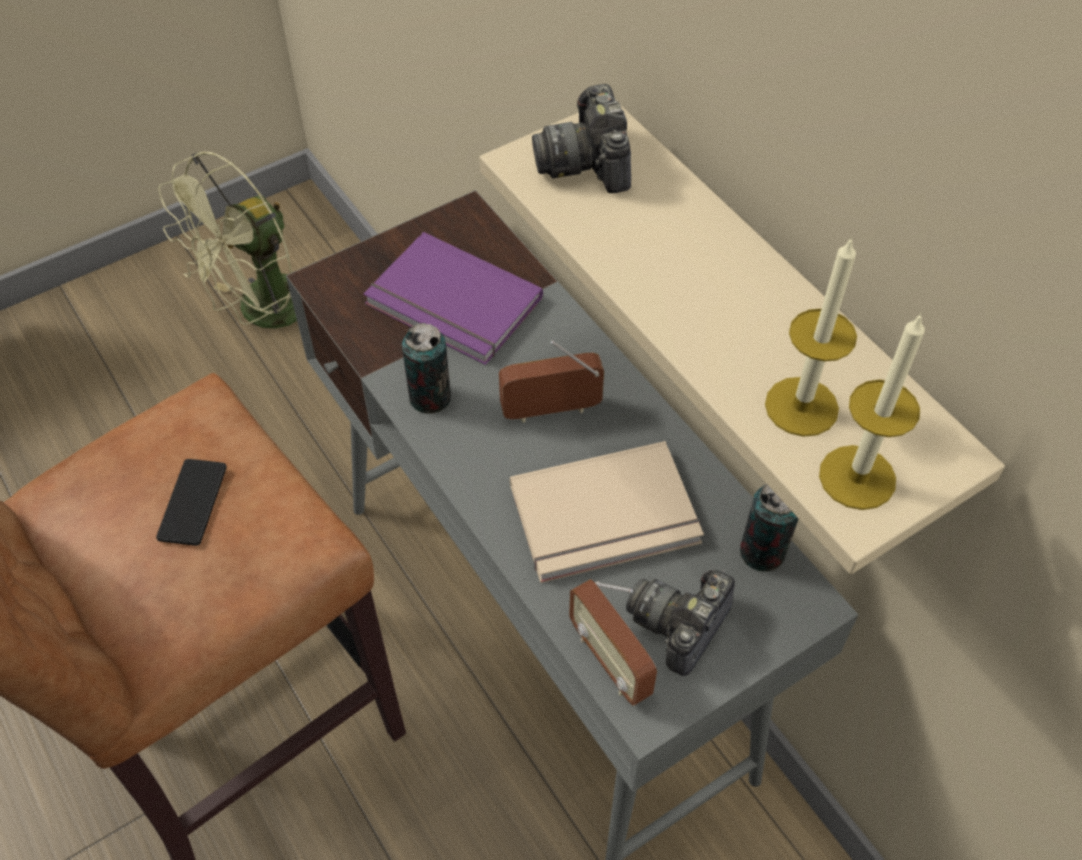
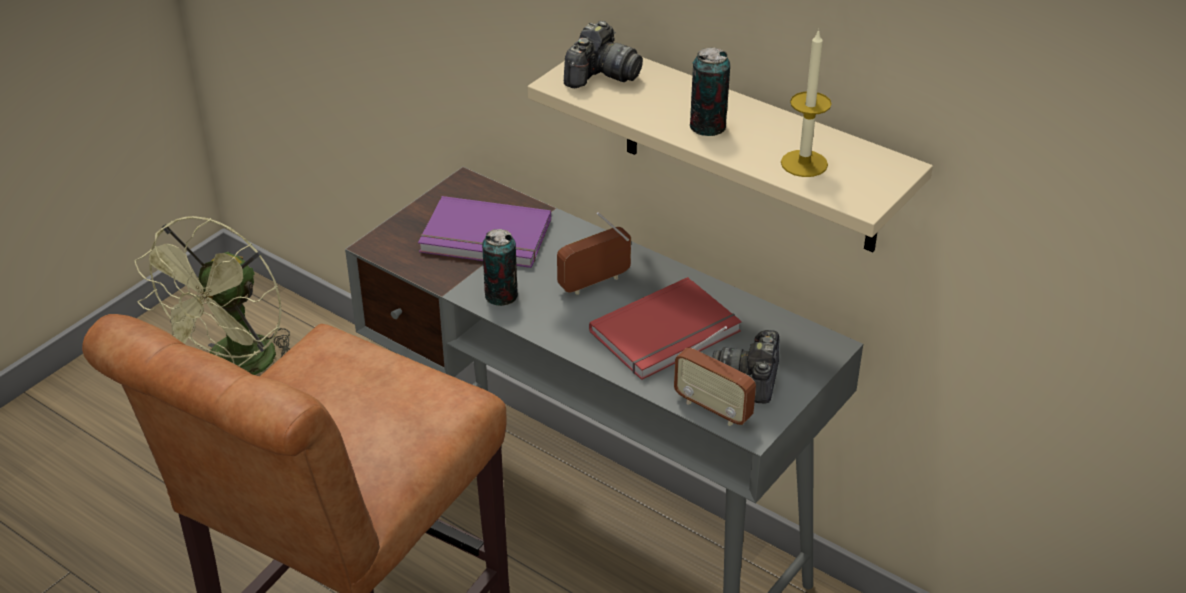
camera: 20 degrees left, 15 degrees down
phone [156,459,227,546] -> none
beige book [510,441,704,583] -> red book [589,277,742,380]
camera [532,84,631,193] -> camera turned 120 degrees counterclockwise [564,21,643,88]
can [740,484,798,572] -> can moved to [690,48,730,136]
candle [819,313,925,510] -> none

